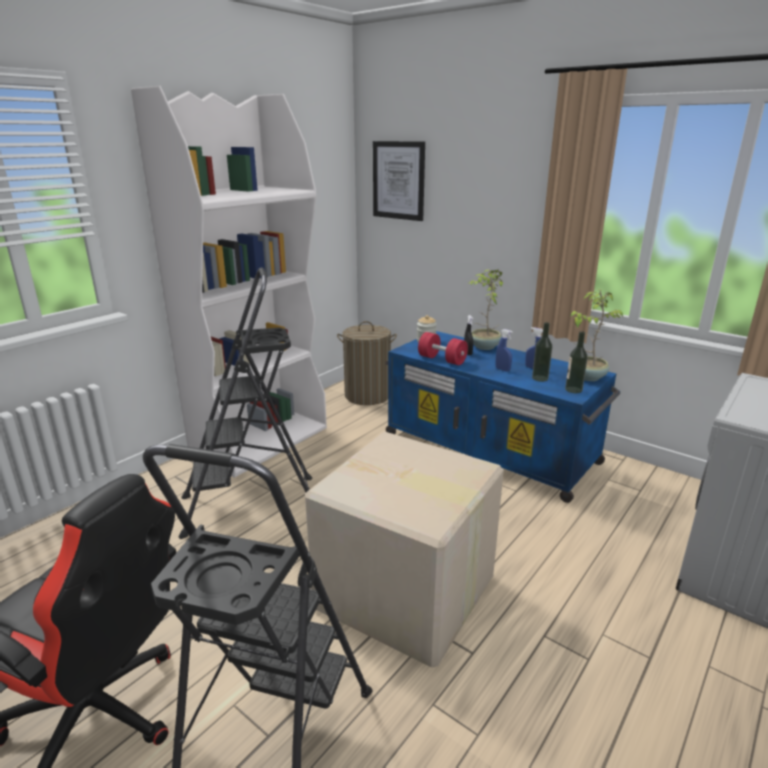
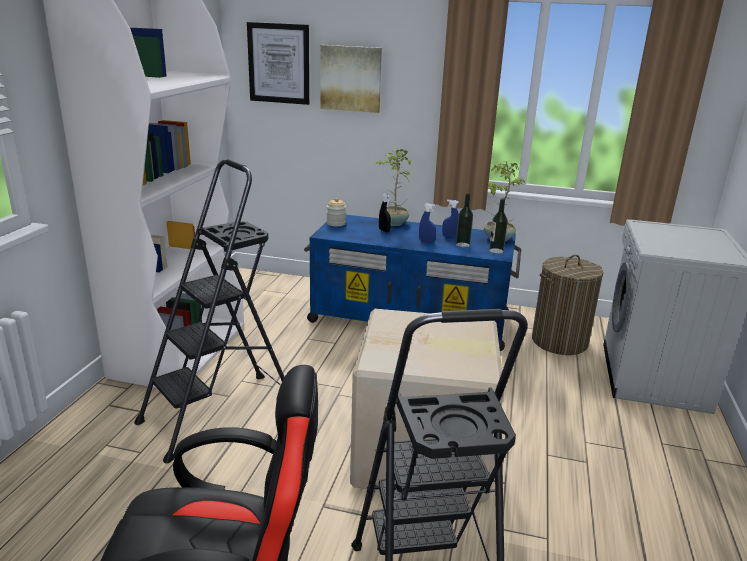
camera: 25 degrees left, 0 degrees up
laundry basket [337,321,397,405] -> laundry basket moved to [532,255,604,355]
red dumbbell [418,332,468,365] -> none
none -> picture [321,45,382,113]

